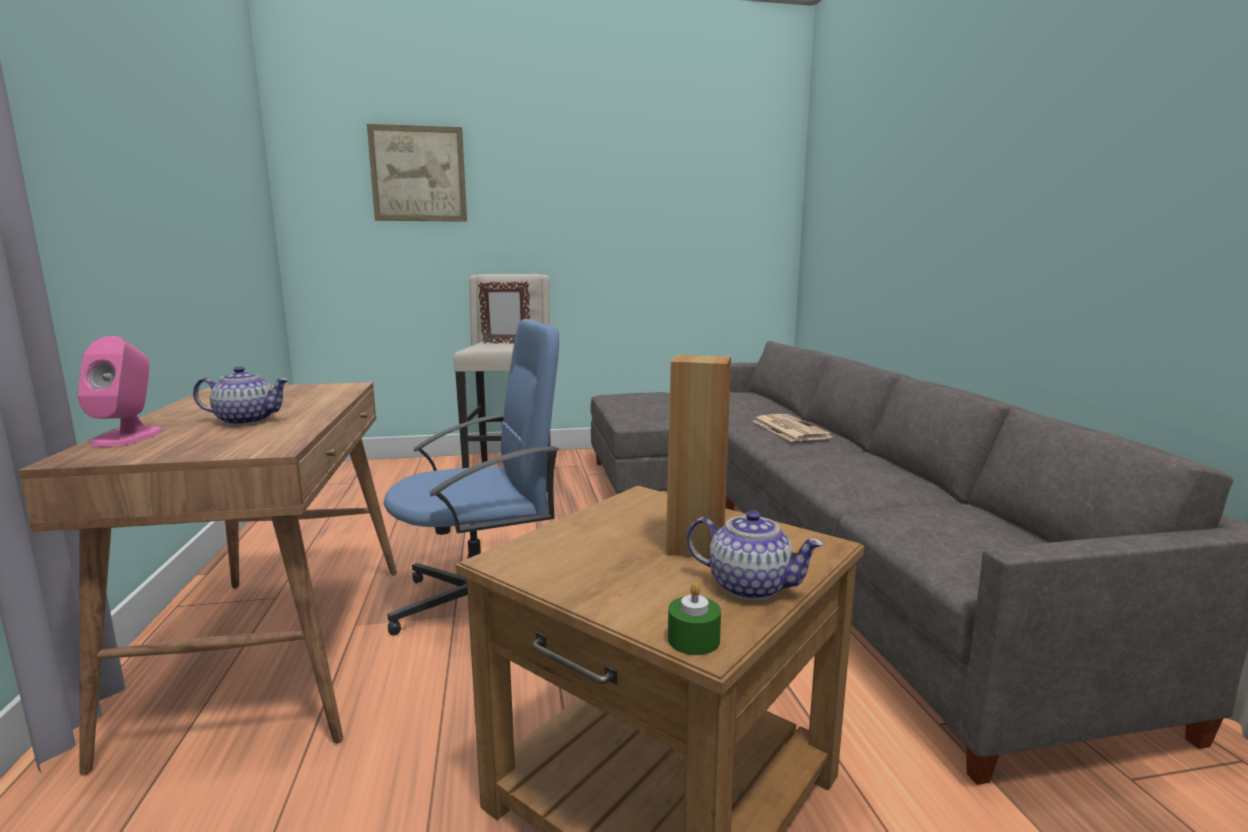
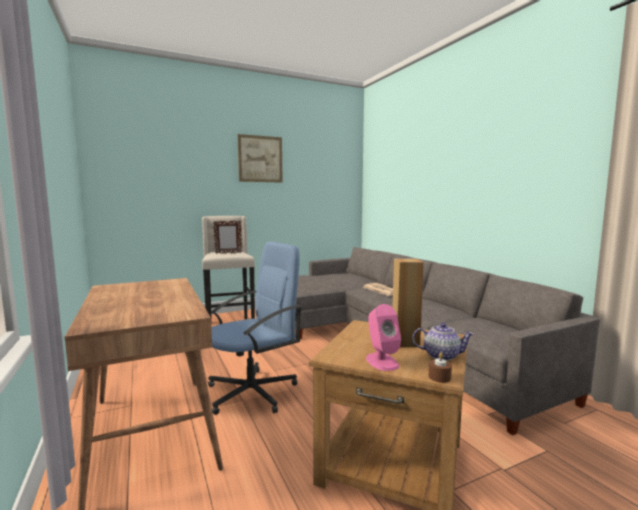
camera: 15 degrees left, 5 degrees down
pink speaker [77,336,163,447] -> pink speaker moved to [366,304,401,371]
teapot [193,366,289,425] -> none
picture [367,124,467,222] -> picture moved to [238,134,283,183]
green candle [668,583,721,655] -> brown candle [429,353,452,383]

